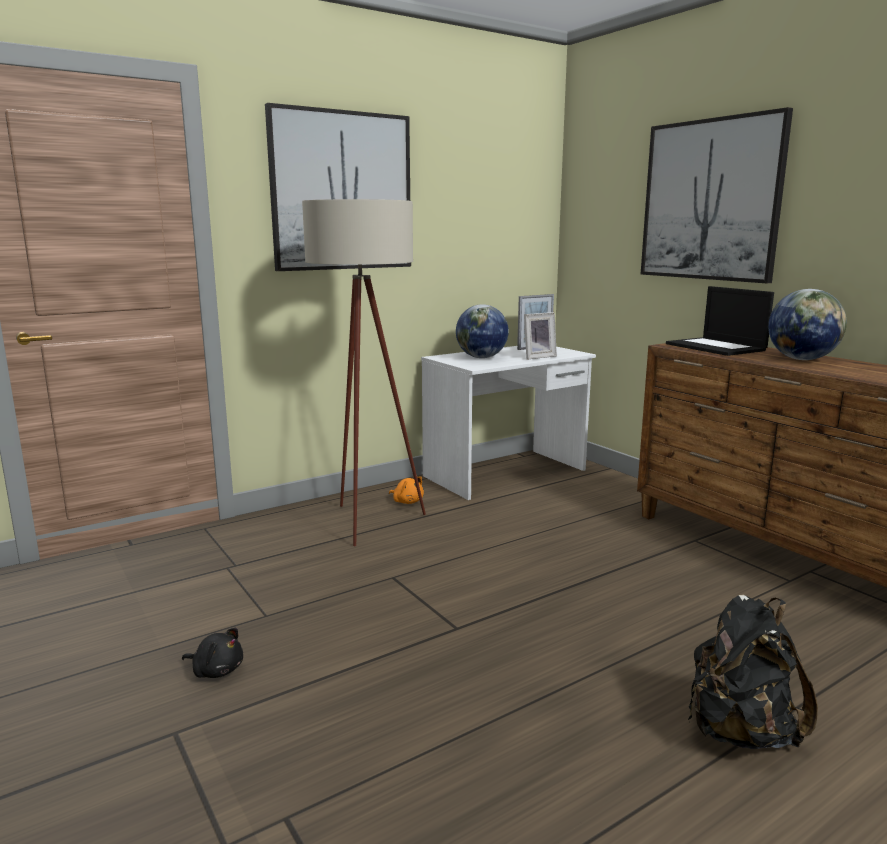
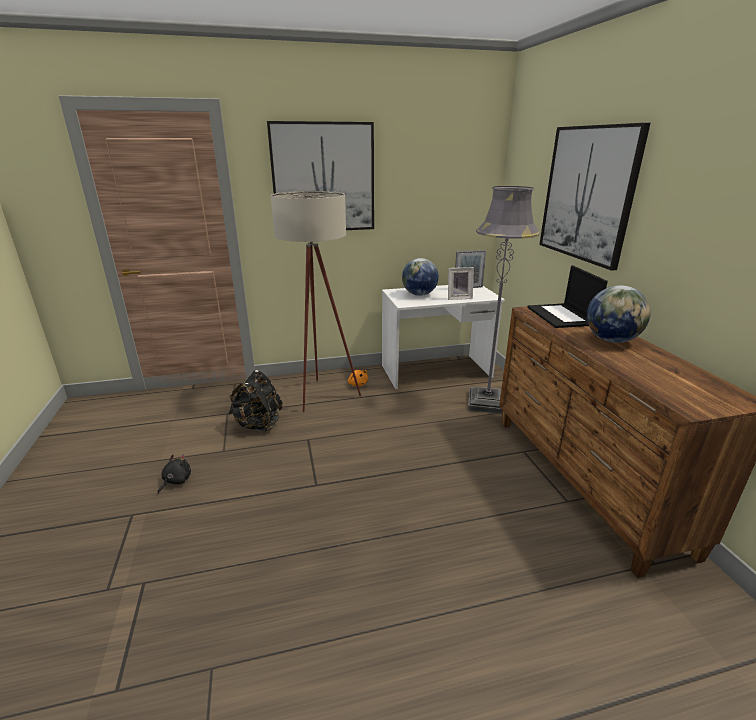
camera: 20 degrees right, 10 degrees up
black plush toy [182,628,243,678] -> black plush toy turned 105 degrees counterclockwise [157,454,191,494]
black backpack [688,595,818,749] -> black backpack moved to [228,370,283,432]
none -> grey floor lamp [468,186,540,414]

